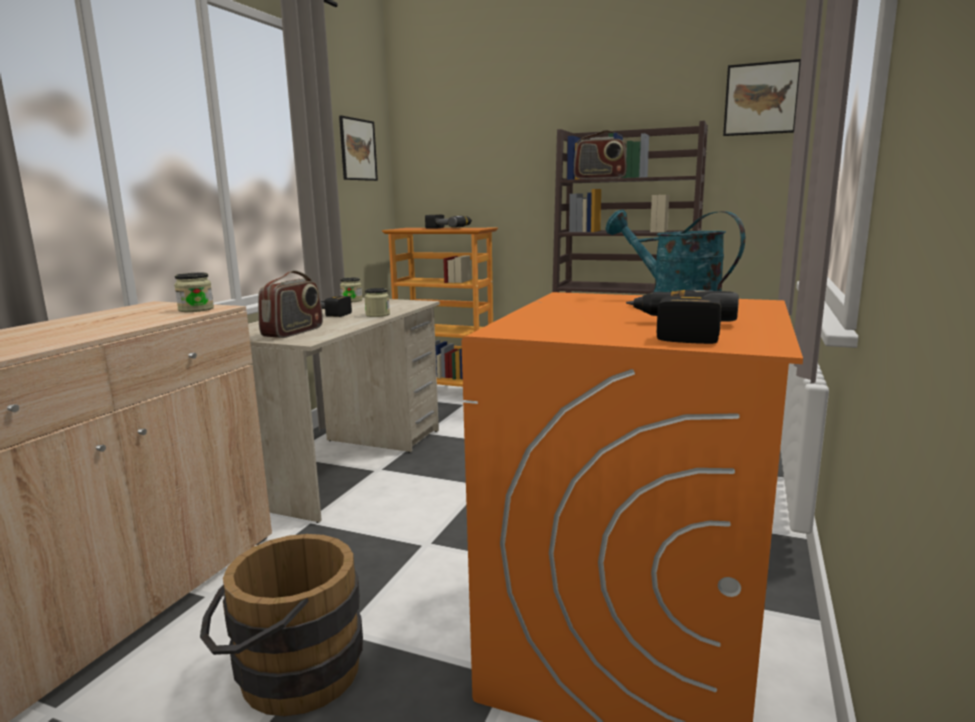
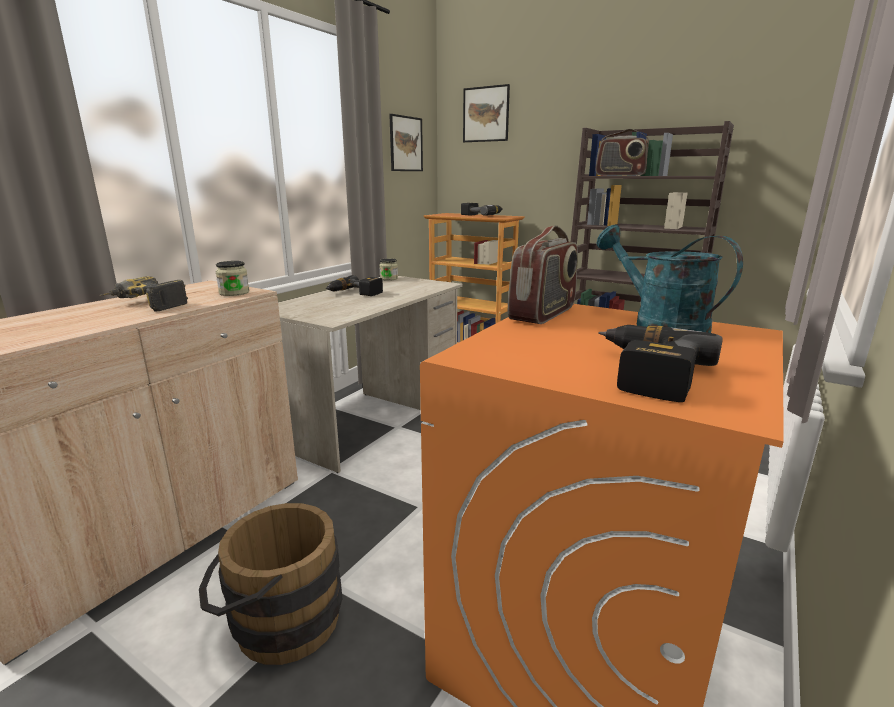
camera: 10 degrees right, 5 degrees up
radio [258,270,323,338] -> radio moved to [508,225,578,324]
jar [364,288,390,317] -> none
picture [723,59,801,136] -> picture moved to [463,84,510,142]
none -> power drill [99,276,188,312]

